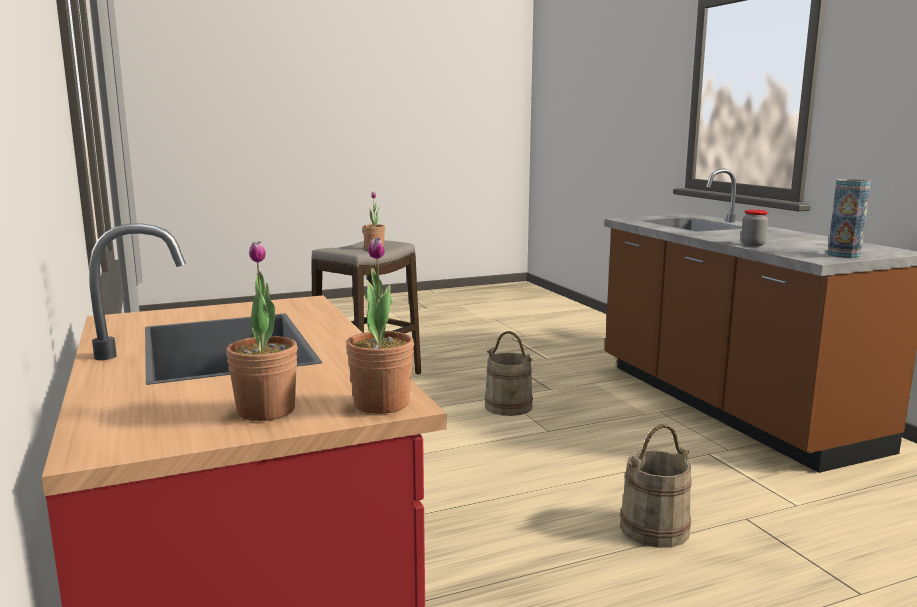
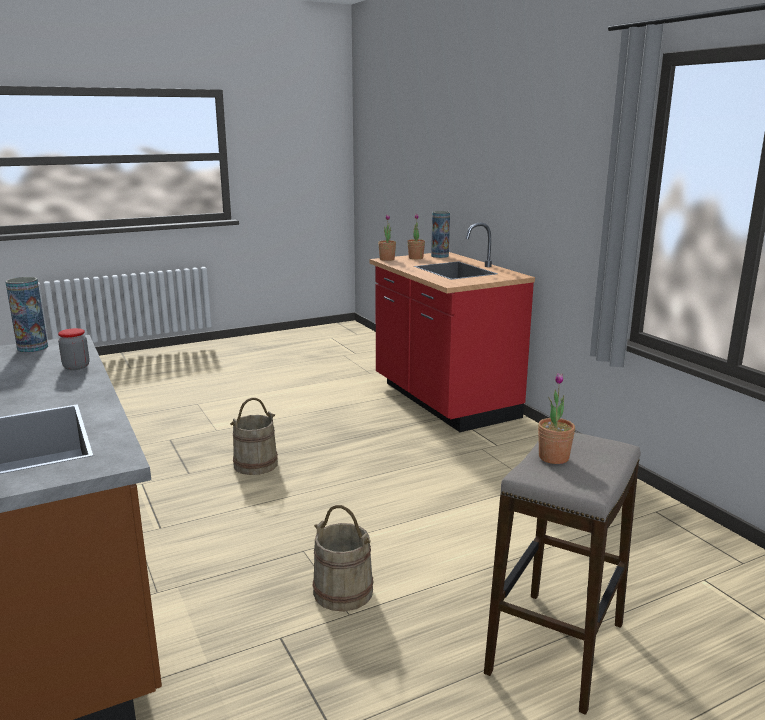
camera: 175 degrees right, 5 degrees up
none -> vase [431,211,450,258]

